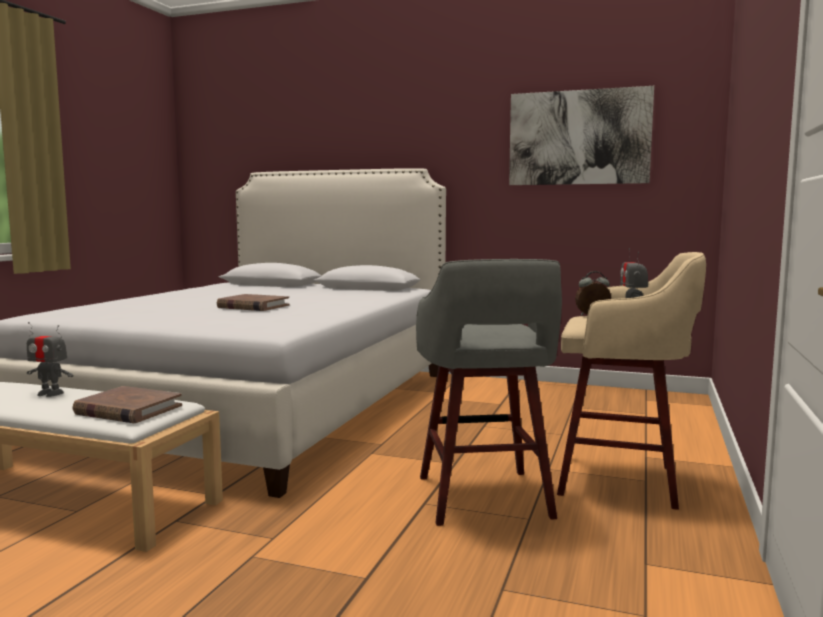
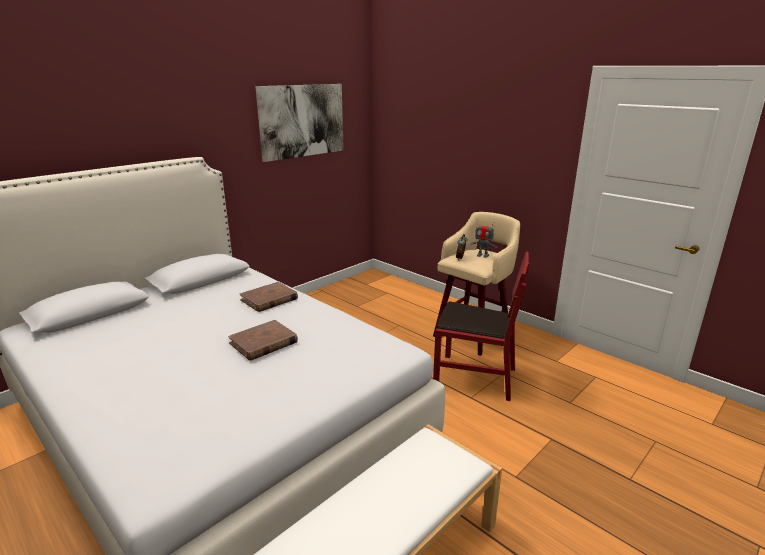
camera: 65 degrees left, 15 degrees up
toy robot [27,322,73,397] -> none
brown book [72,386,182,423] -> brown book moved to [240,282,298,312]
grey stool [416,259,562,526] -> red chair [433,251,530,401]

